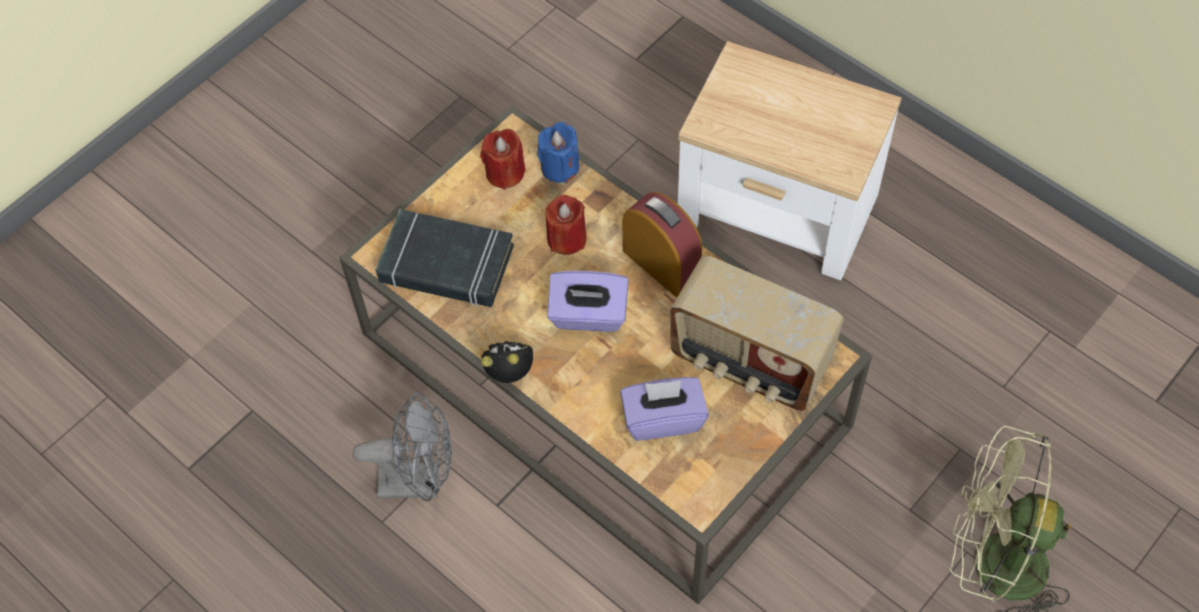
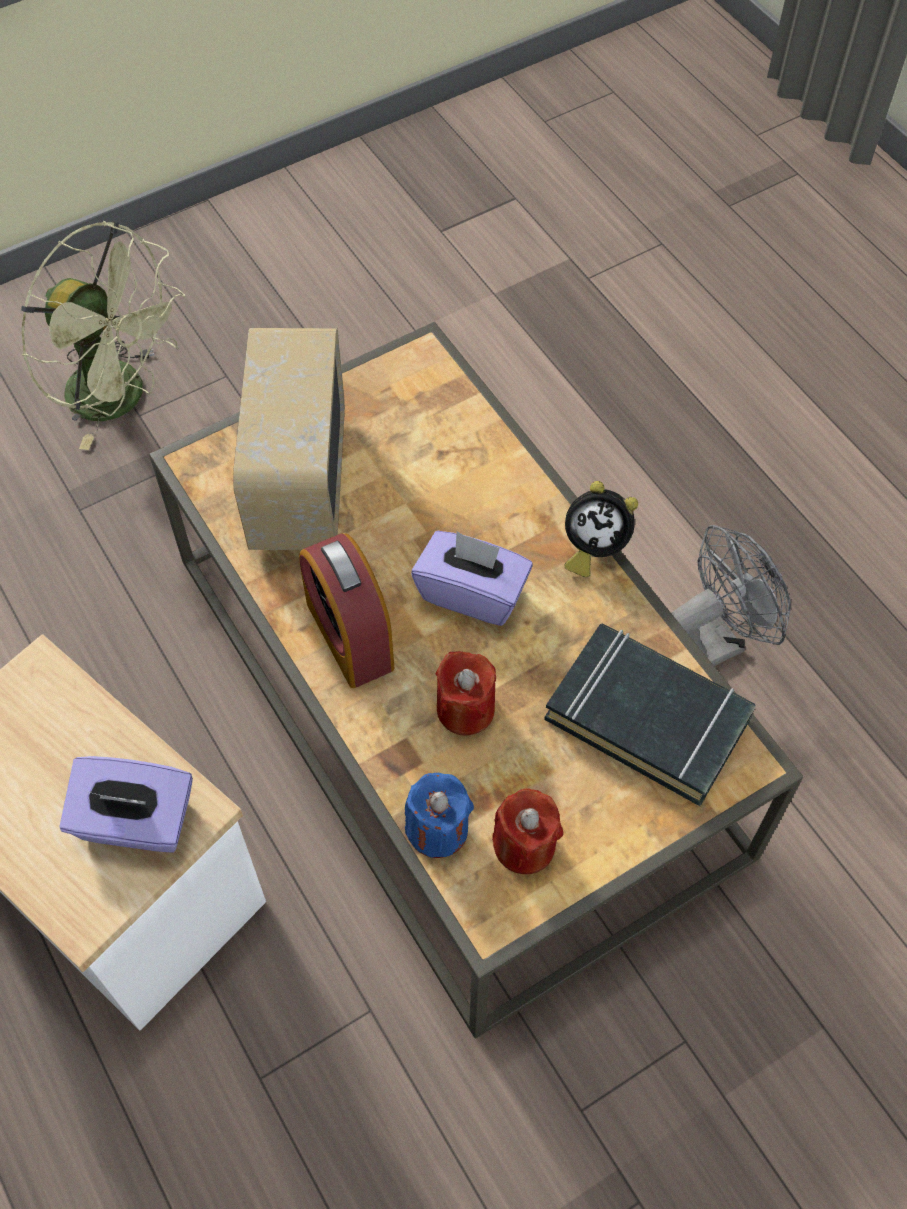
camera: 165 degrees left, 0 degrees up
grey fan [353,392,452,501] -> grey fan turned 135 degrees clockwise [671,525,791,666]
purple tissue box [620,377,709,441] -> purple tissue box moved to [59,756,193,853]
radio [670,256,844,411] -> radio turned 135 degrees counterclockwise [233,328,345,550]

